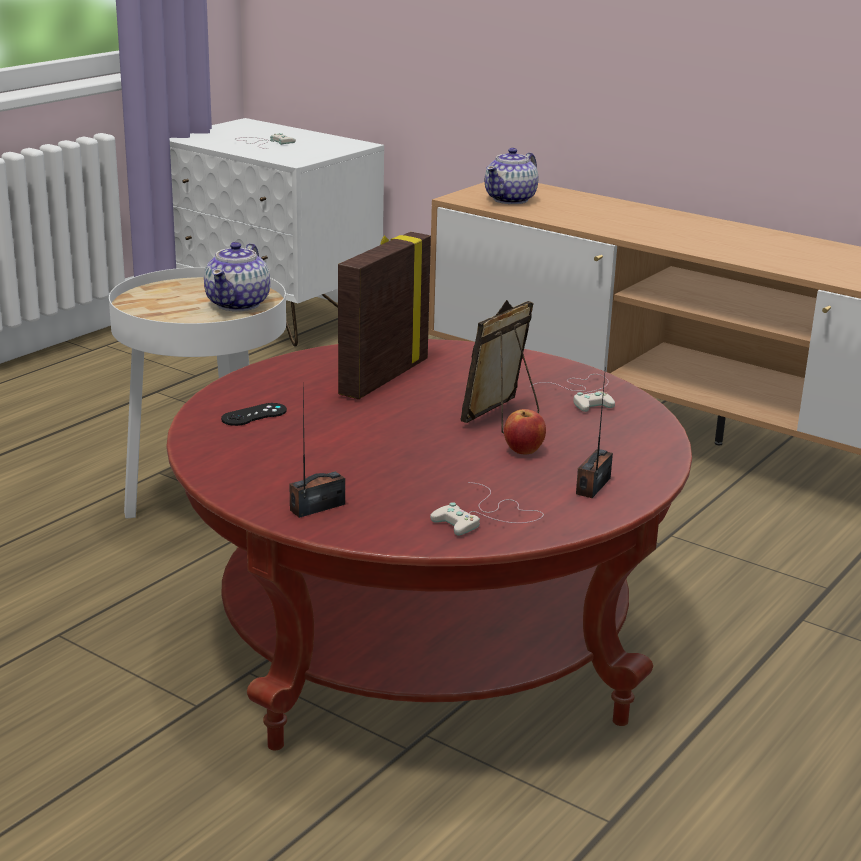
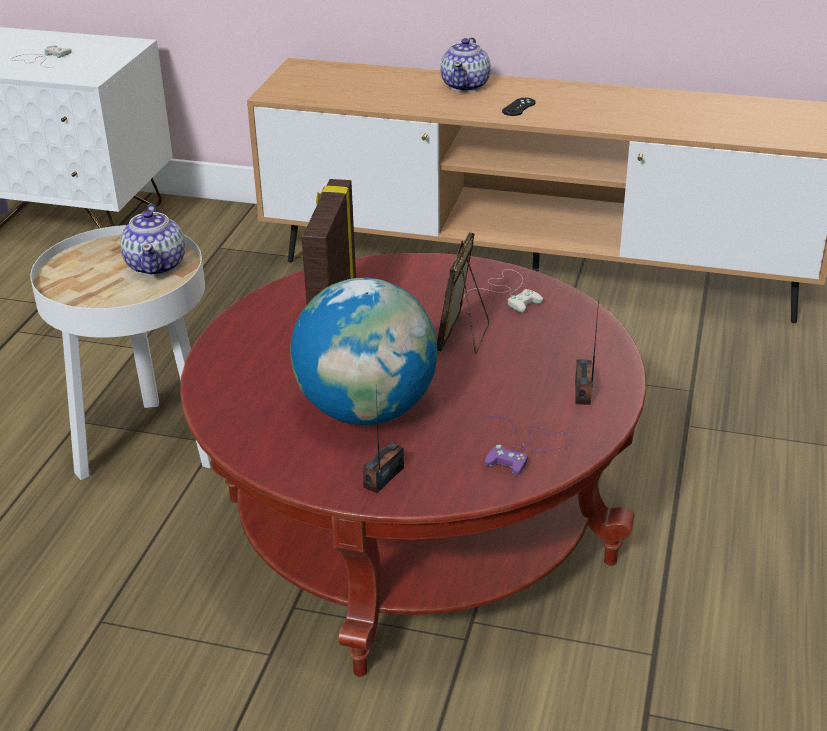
camera: 20 degrees left, 10 degrees up
black game controller [221,403,287,426] -> black game controller moved to [502,98,536,116]
white game controller [430,482,544,535] -> purple game controller [484,416,571,475]
teapot [485,148,538,204] -> teapot moved to [440,37,491,92]
apple [504,409,546,454] -> none
none -> globe [290,278,438,425]

